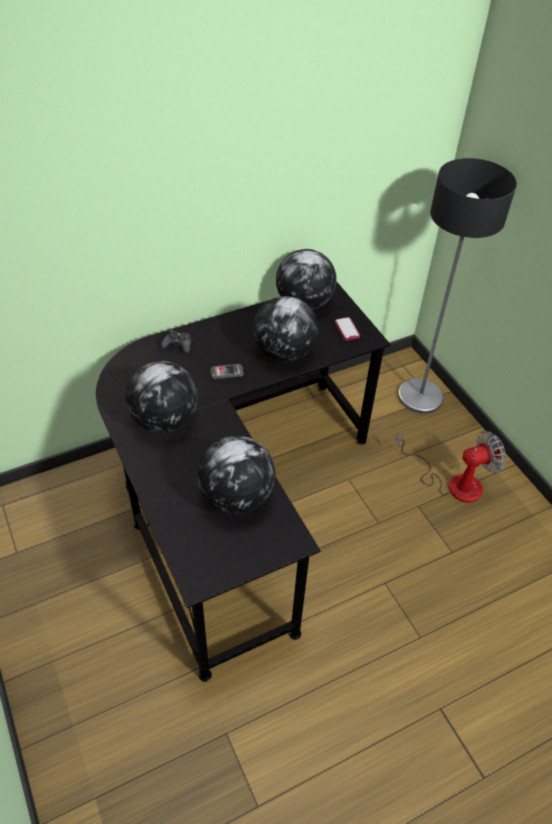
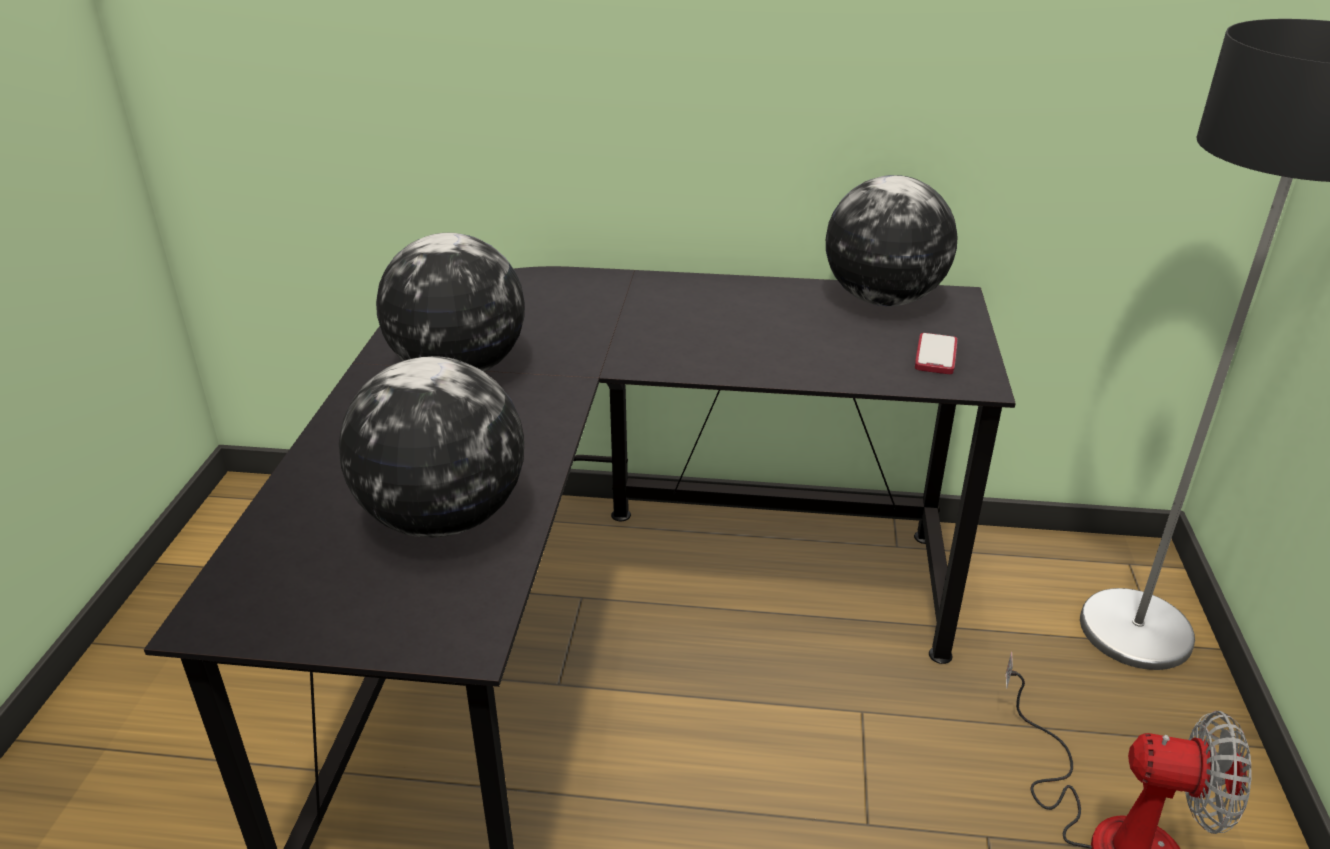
camera: 35 degrees right, 15 degrees down
black game controller [161,330,191,353] -> none
phone [210,364,244,379] -> none
globe [253,296,318,362] -> none

